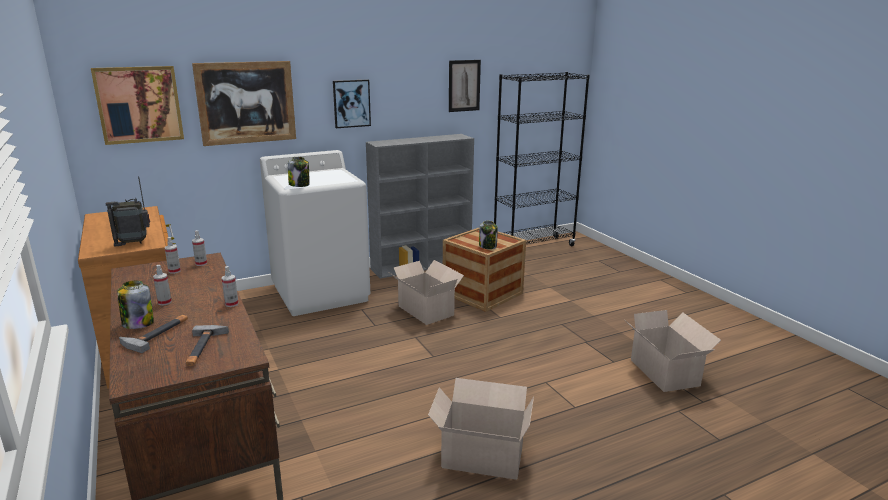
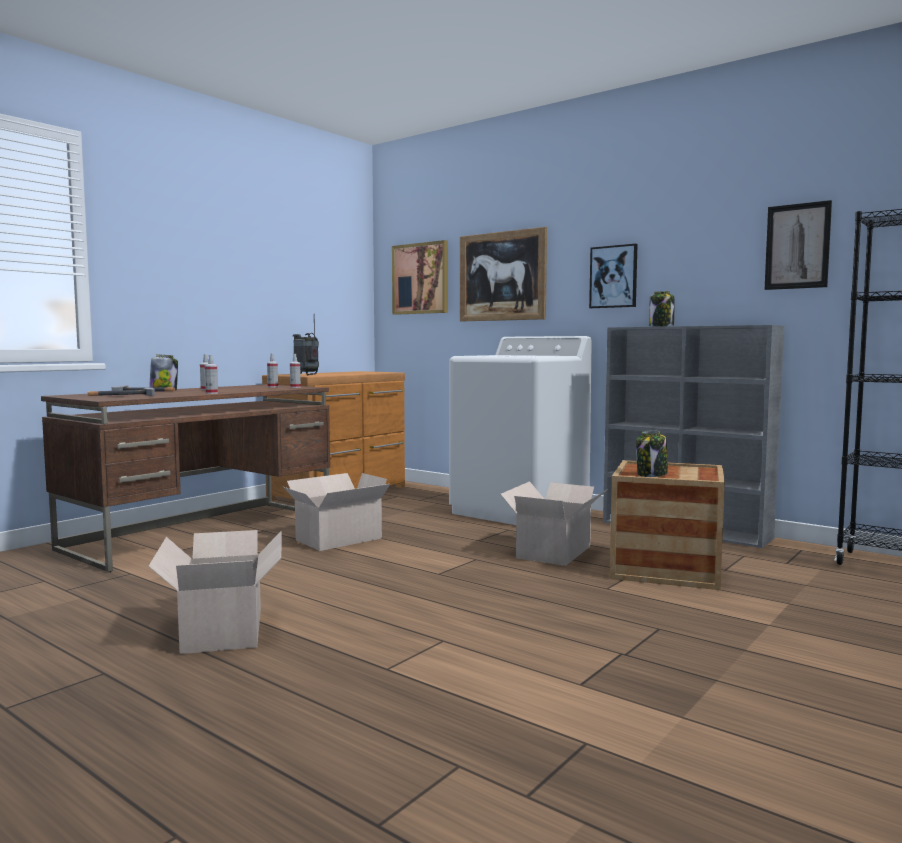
camera: 65 degrees right, 15 degrees down
jar [288,157,310,187] -> jar moved to [649,291,674,327]
cardboard box [625,310,721,392] -> cardboard box moved to [284,473,390,551]

